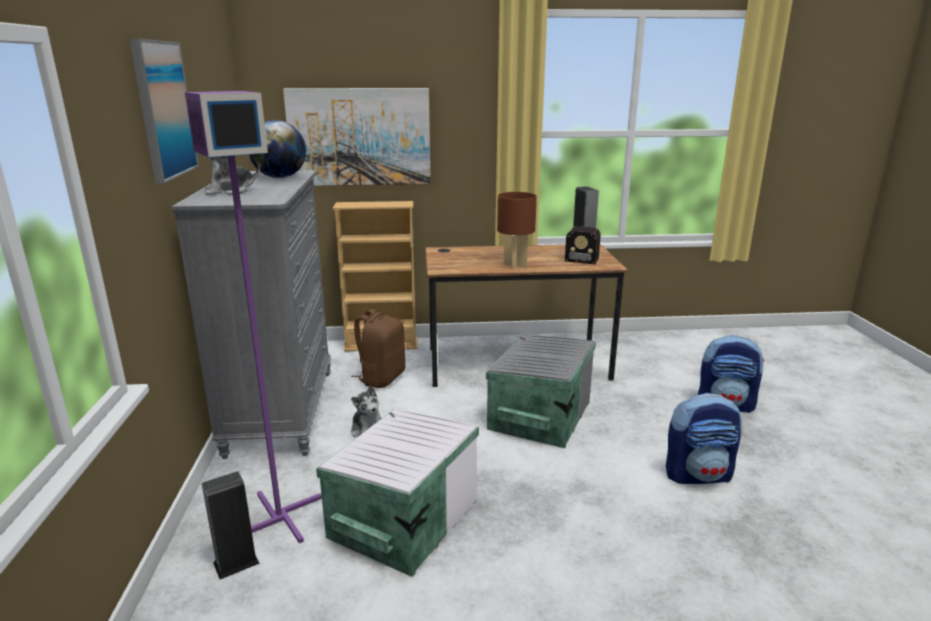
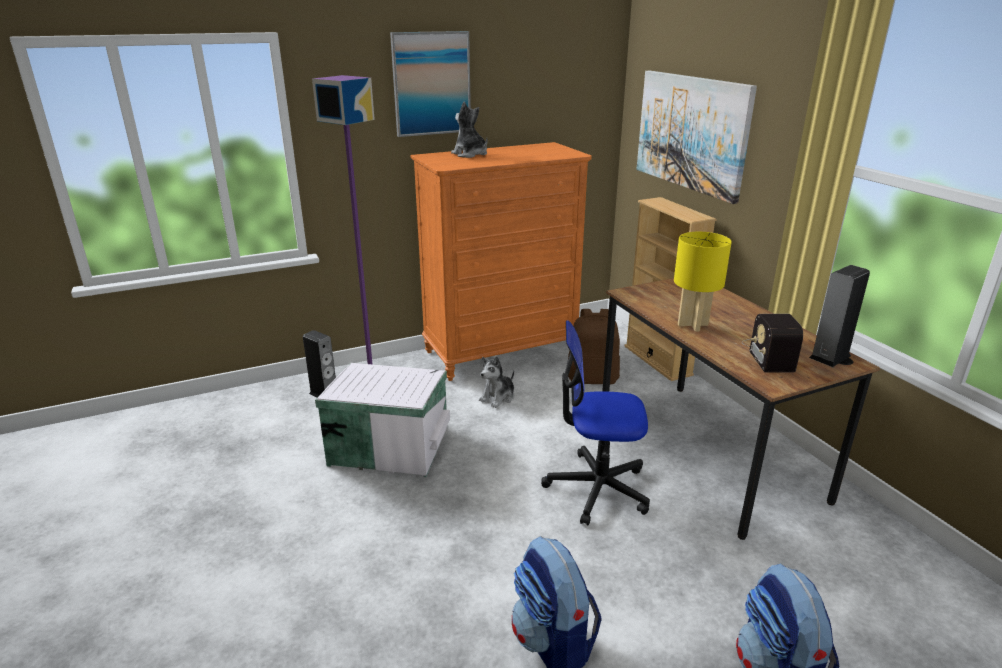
camera: 70 degrees right, 5 degrees up
grey dresser [172,170,331,459] -> orange dresser [410,142,592,381]
globe [249,120,306,178] -> none
grey storage box [486,335,596,448] -> office chair [541,320,650,525]
brown table lamp [497,192,537,269] -> yellow table lamp [674,232,732,332]

